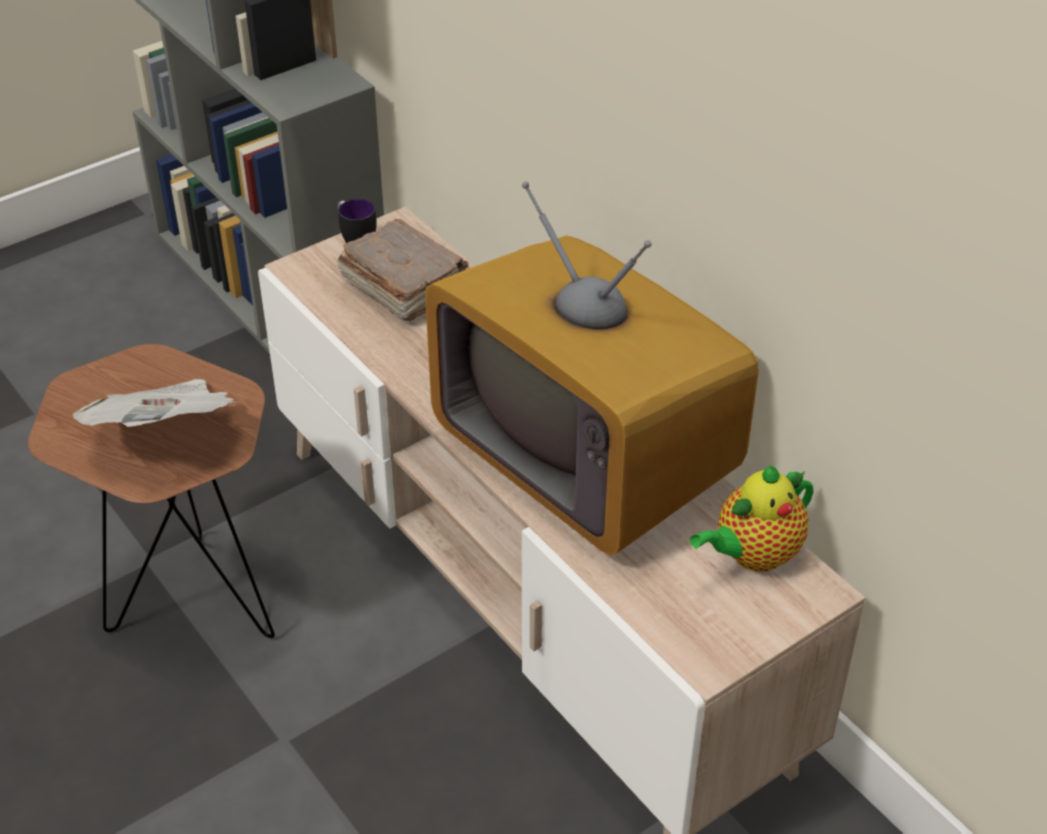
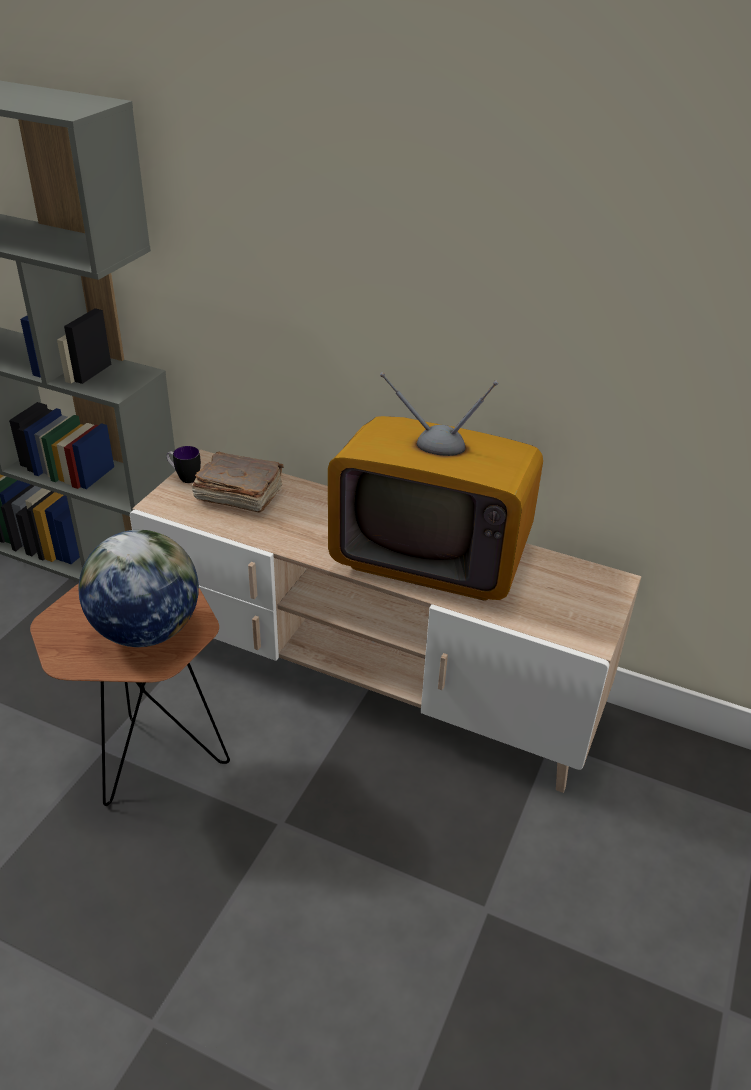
camera: 30 degrees left, 5 degrees down
newspaper [73,379,236,427] -> globe [78,530,199,647]
teapot [690,465,813,572] -> none

